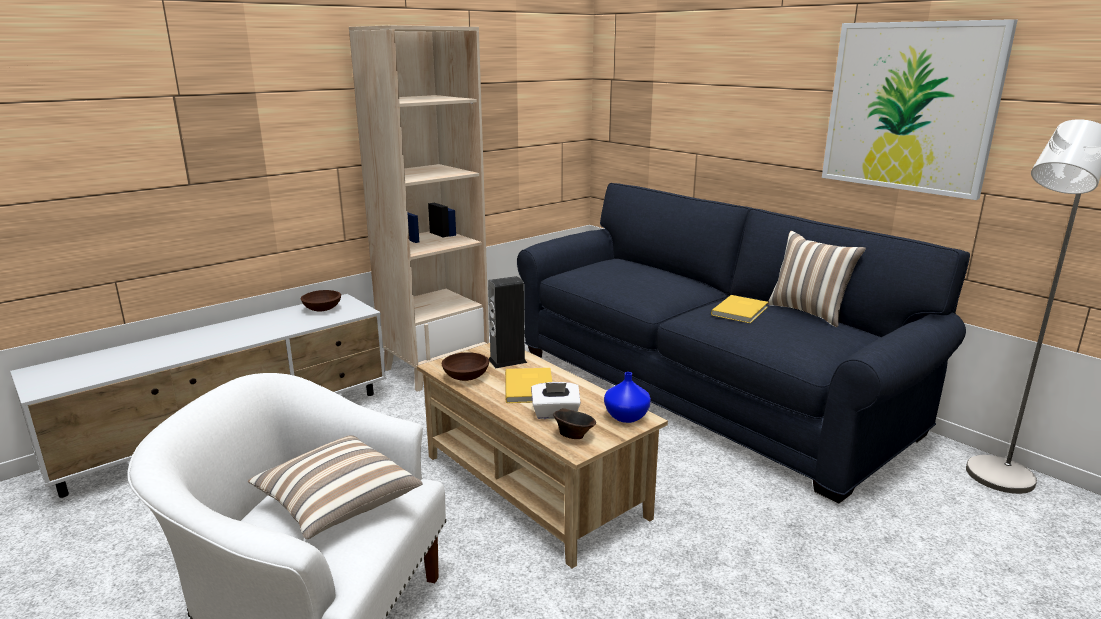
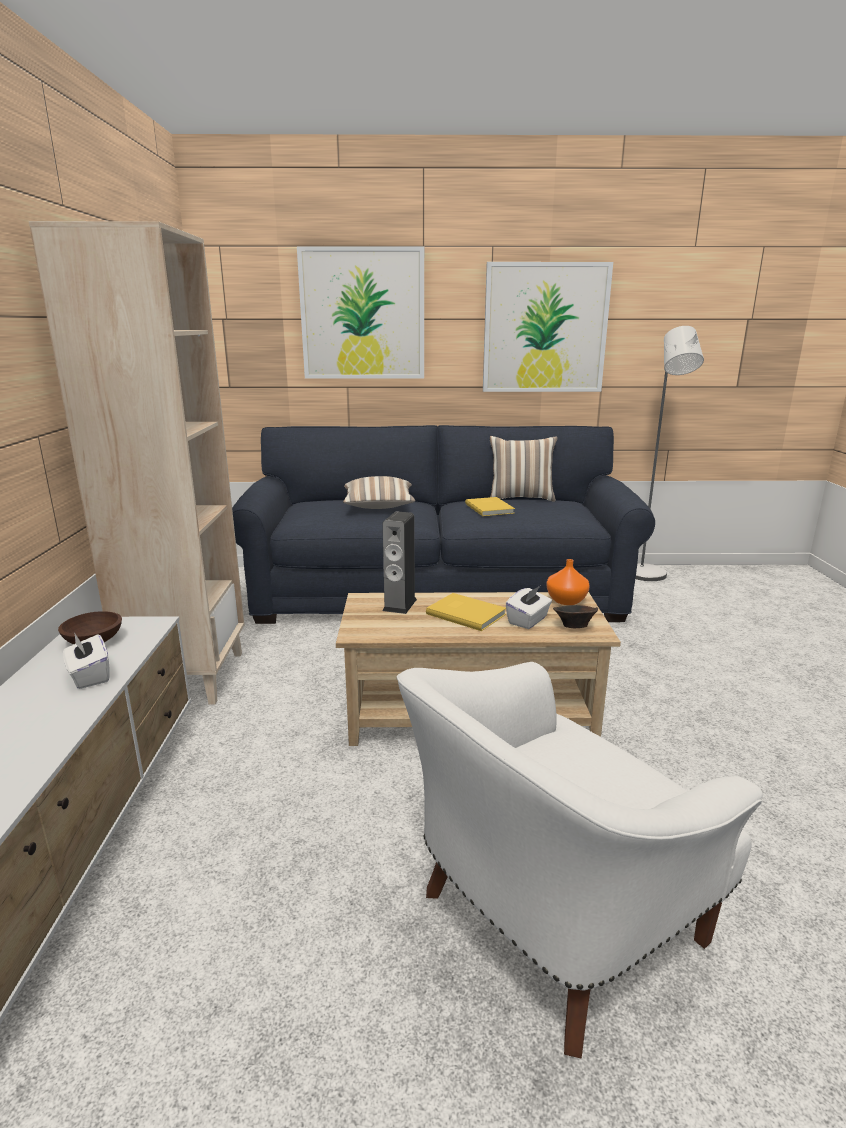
camera: 50 degrees left, 0 degrees up
pillow [248,435,423,539] -> pillow moved to [343,476,415,509]
brown bowl [442,352,489,381] -> none
blue vase [604,372,651,423] -> orange vase [546,559,590,605]
none -> white tissue box [63,634,110,689]
none -> picture [297,246,424,379]

